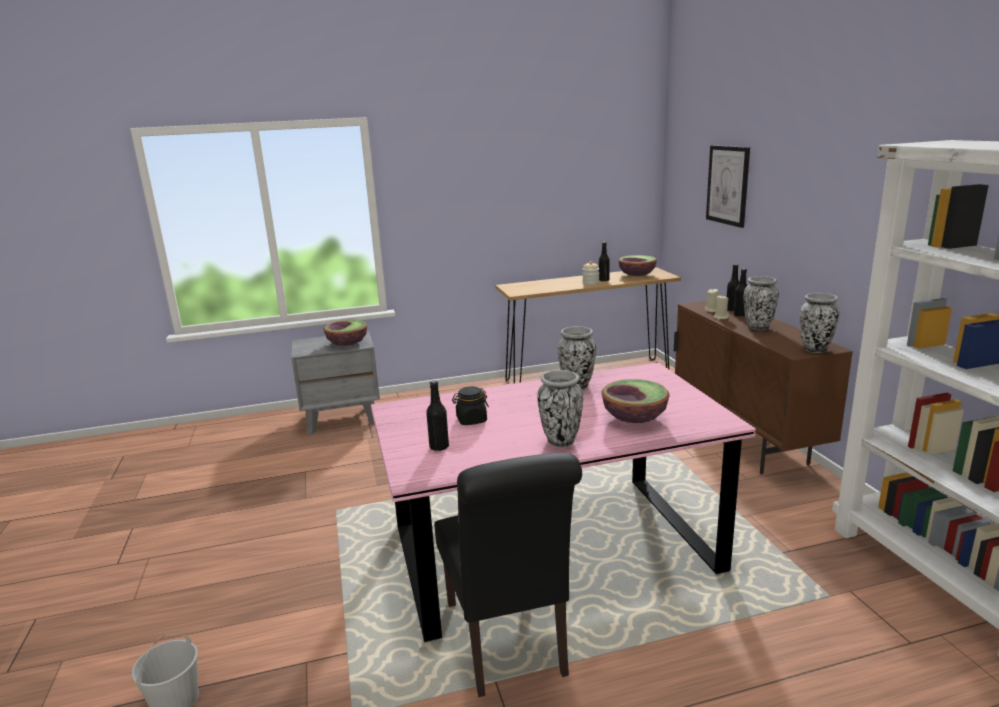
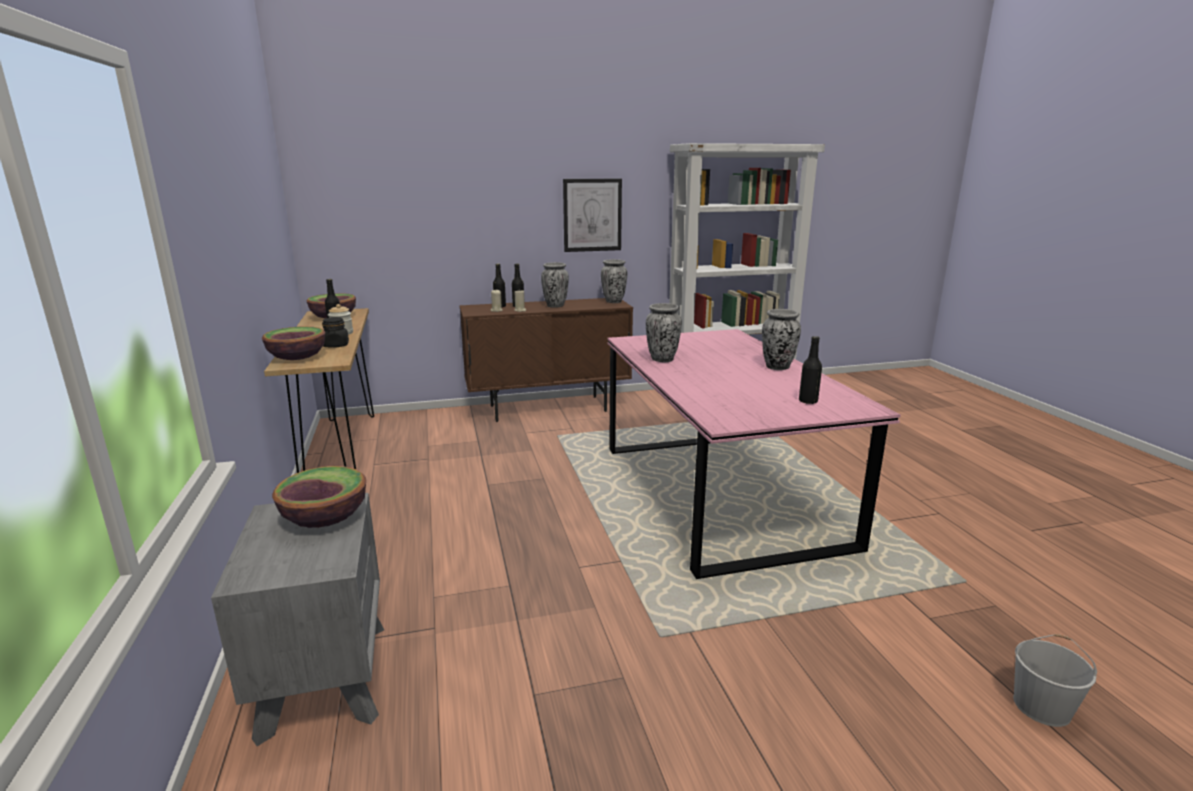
camera: 90 degrees left, 0 degrees up
black chair [434,453,582,697] -> none
black jar [452,387,489,425] -> black jar moved to [322,317,349,348]
bowl [601,379,670,423] -> bowl moved to [262,326,325,360]
picture [706,145,750,228] -> picture moved to [563,179,622,252]

